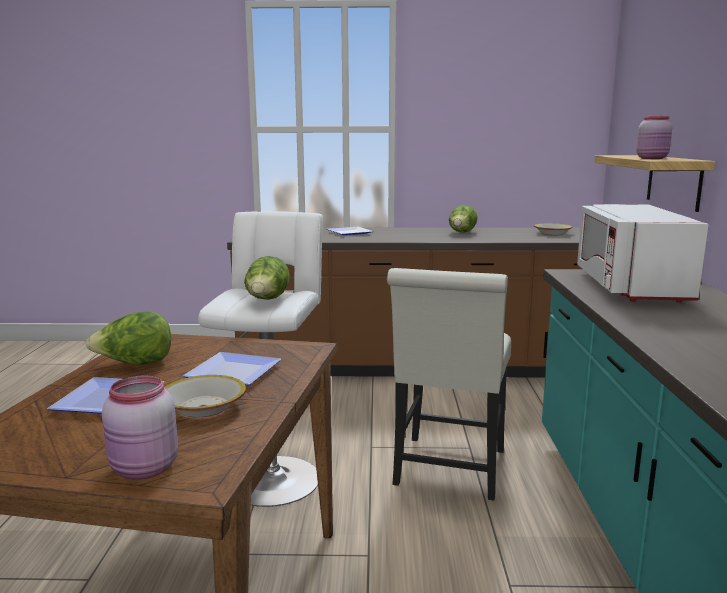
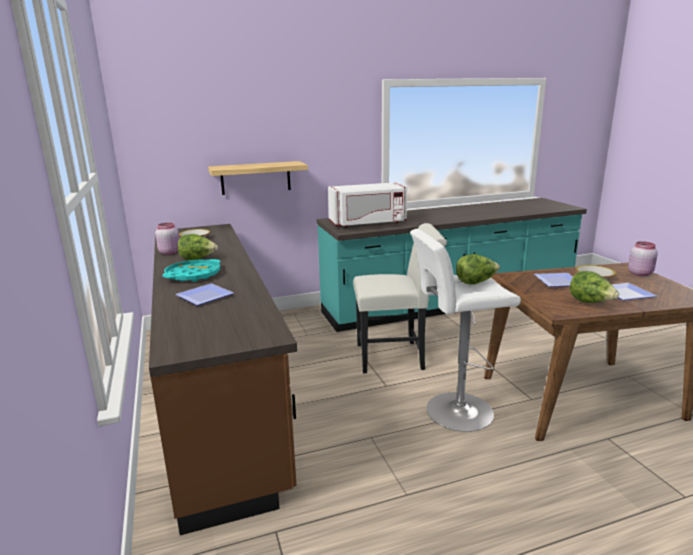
camera: 110 degrees left, 5 degrees up
pink jar [636,116,672,159] -> pink jar moved to [155,223,179,255]
none -> turquoise tray [163,259,220,282]

